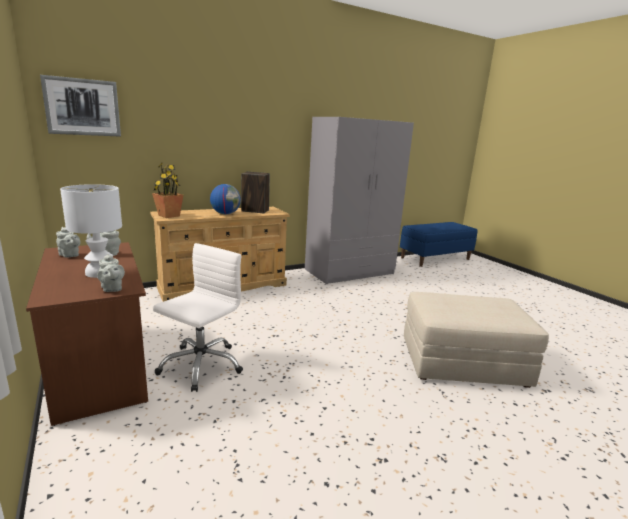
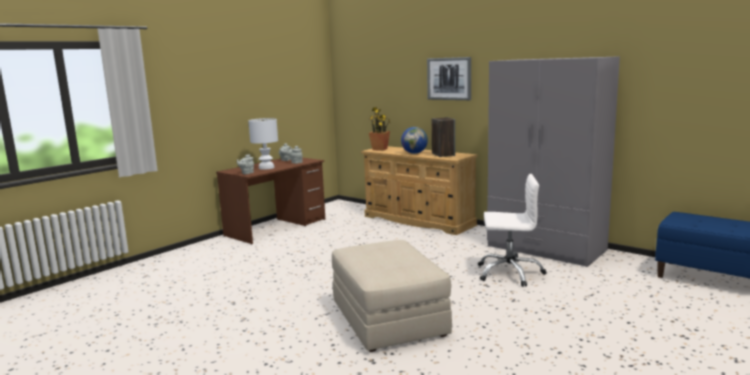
camera: 70 degrees right, 5 degrees down
picture [40,75,121,137] -> picture moved to [427,57,471,100]
white office chair [153,243,243,392] -> white office chair moved to [478,174,547,287]

